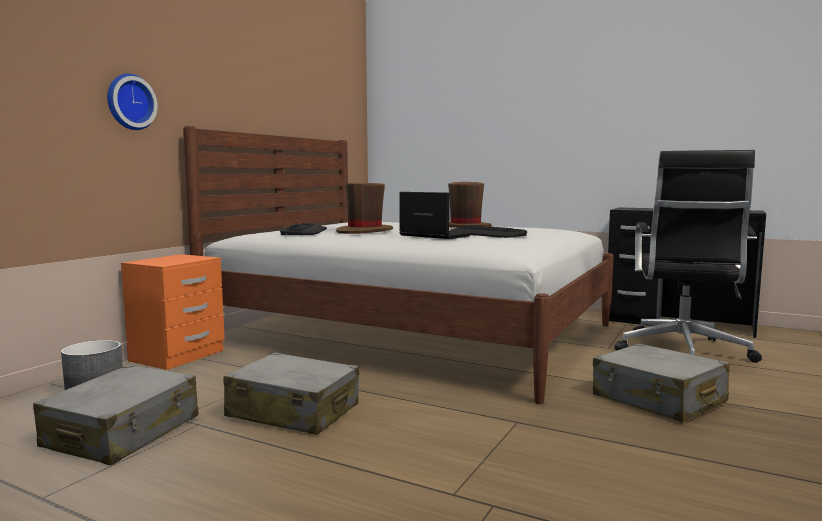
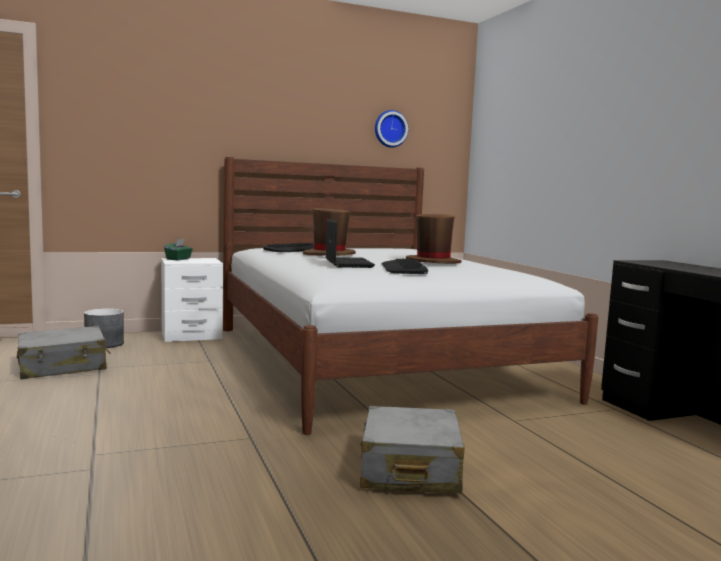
camera: 40 degrees right, 0 degrees up
wall clock [107,74,158,130] -> wall clock moved to [375,110,408,148]
orange nightstand [121,254,225,370] -> white nightstand [161,258,223,342]
grey suitcase [224,352,359,435] -> none
black office chair [615,150,762,363] -> none
none -> green tissue box [164,239,193,260]

